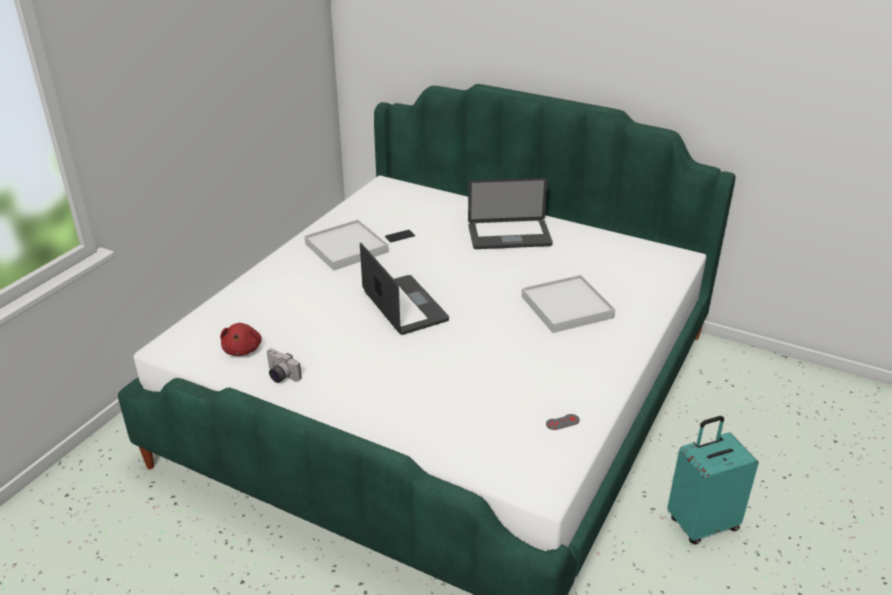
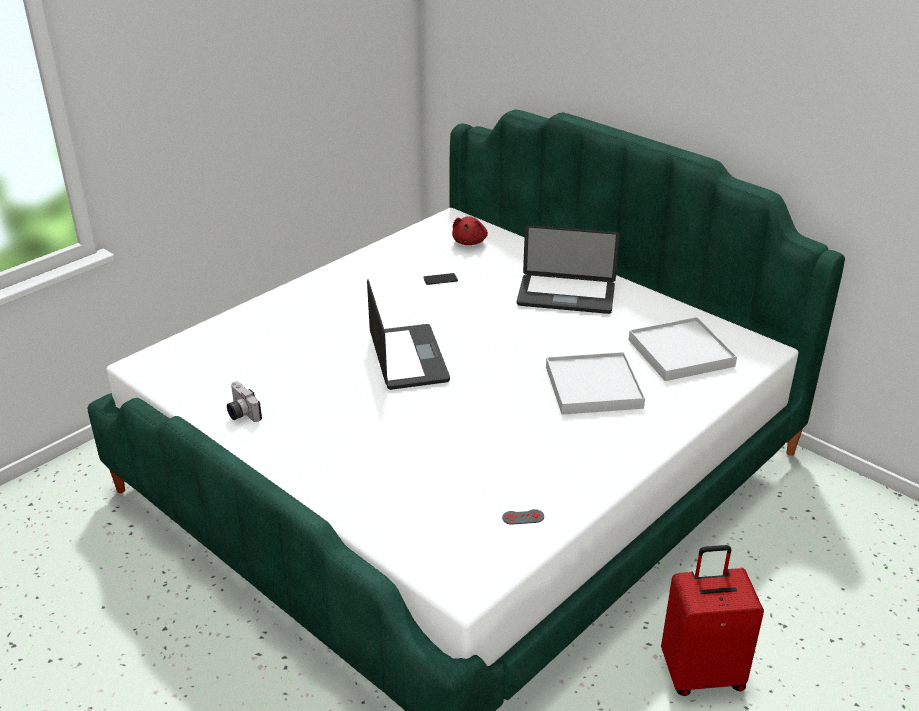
camera: 15 degrees right, 0 degrees up
red plush toy [220,323,262,356] -> red plush toy moved to [452,216,488,245]
white tray [305,220,388,270] -> white tray moved to [629,317,737,381]
turquoise suitcase [667,416,759,544] -> red suitcase [661,545,764,696]

